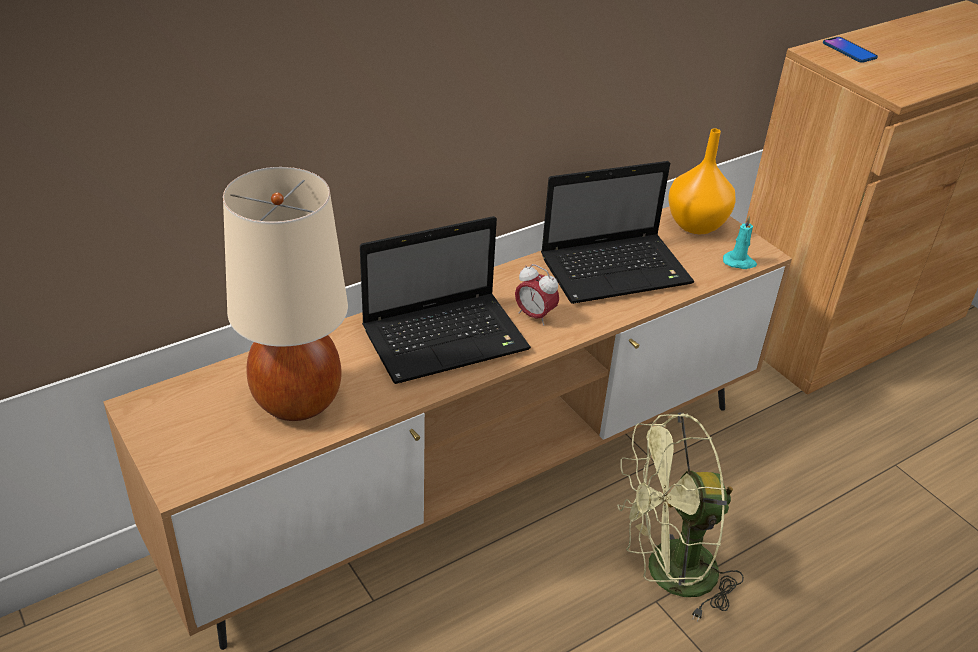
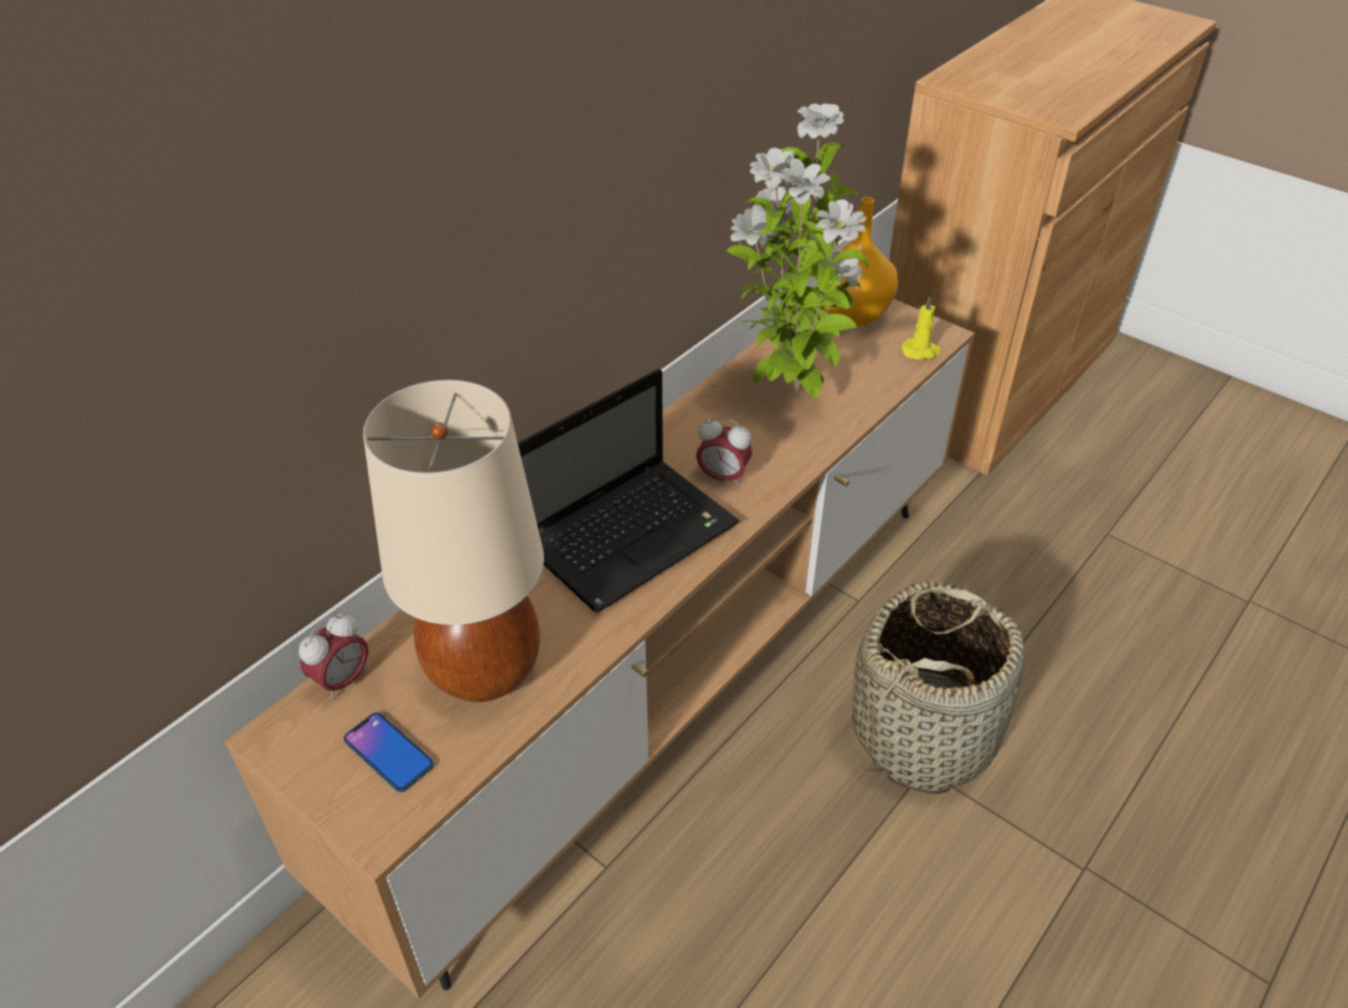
camera: 15 degrees left, 5 degrees up
laptop [541,161,694,304] -> potted plant [727,104,868,399]
green fan [617,413,744,622] -> basket [852,581,1024,794]
turquoise candle [723,216,757,269] -> yellow candle [901,296,941,360]
phone [823,37,878,63] -> phone moved to [343,712,434,792]
none -> alarm clock [299,612,368,700]

